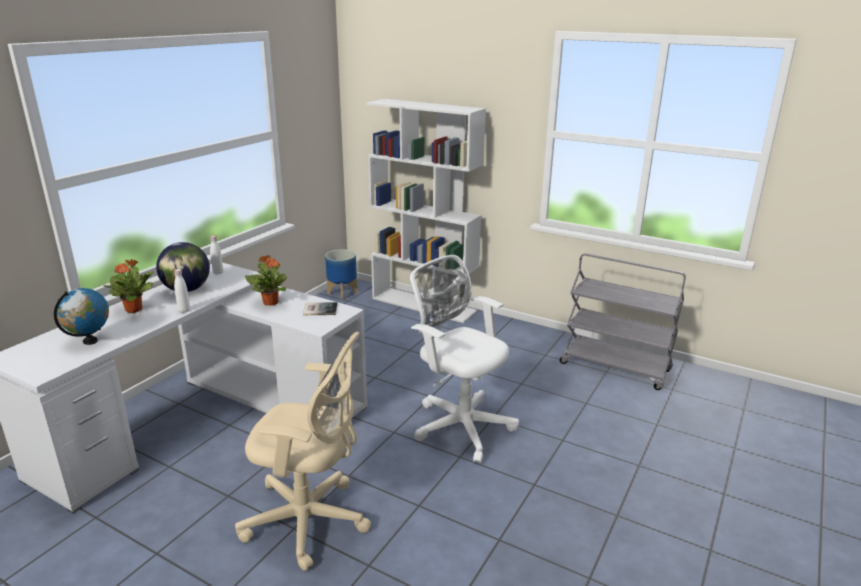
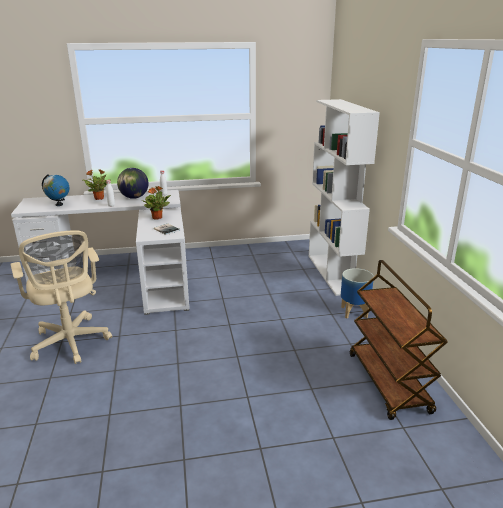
camera: 50 degrees right, 0 degrees up
planter [325,250,358,300] -> planter moved to [341,268,374,318]
white office chair [410,255,519,463] -> none
grey cart [560,253,686,390] -> brown cart [350,260,448,420]

